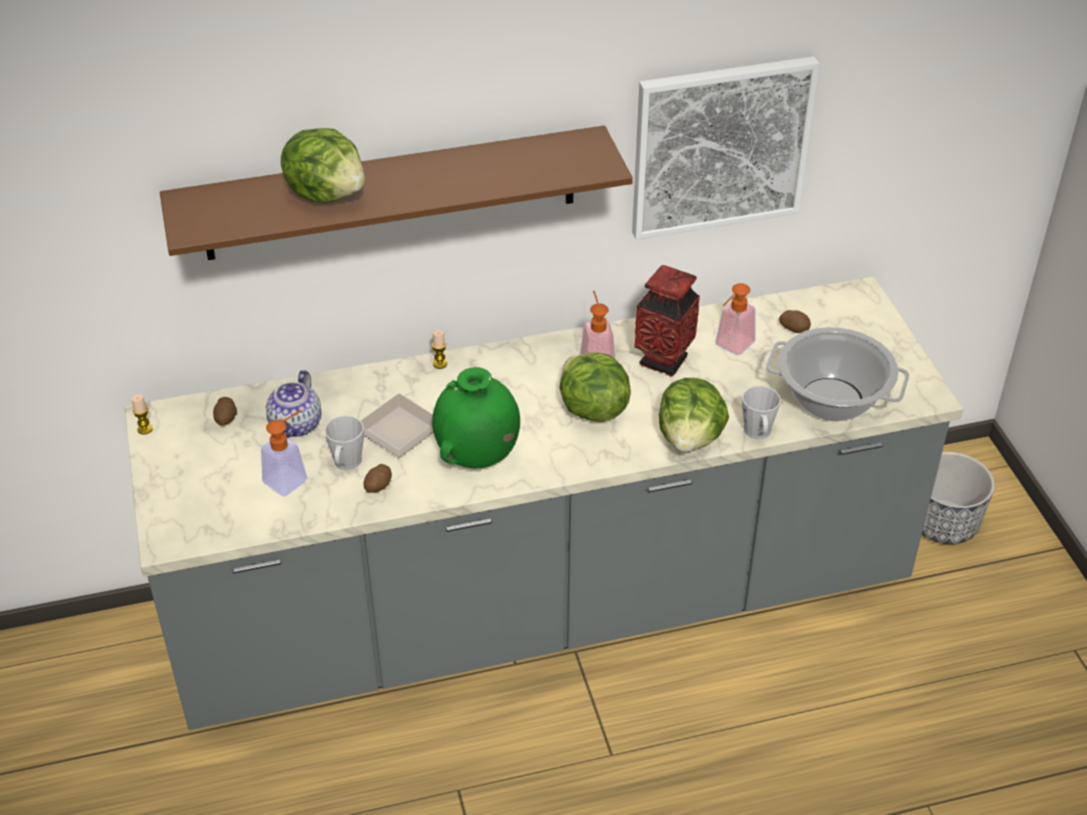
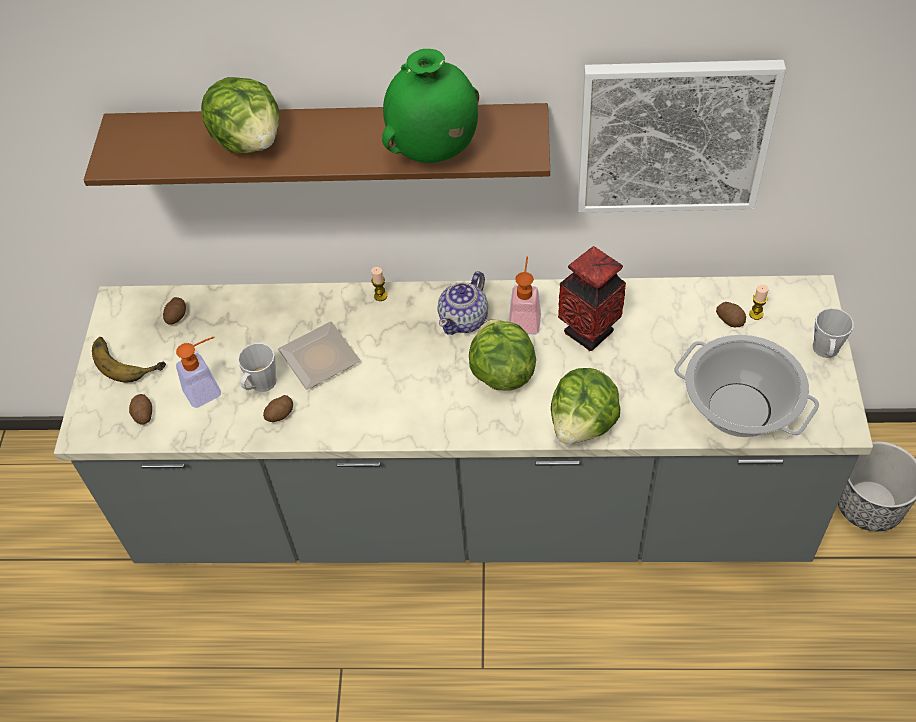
camera: 20 degrees right, 10 degrees up
candle [131,394,152,435] -> candle moved to [749,285,769,320]
teapot [266,370,322,438] -> teapot moved to [438,271,488,335]
green vase [432,367,520,468] -> green vase moved to [382,49,479,163]
soap dispenser [715,283,756,355] -> none
grey mug [742,386,781,439] -> grey mug moved to [813,308,854,358]
none -> banana [92,337,166,383]
none -> potato [129,394,152,425]

